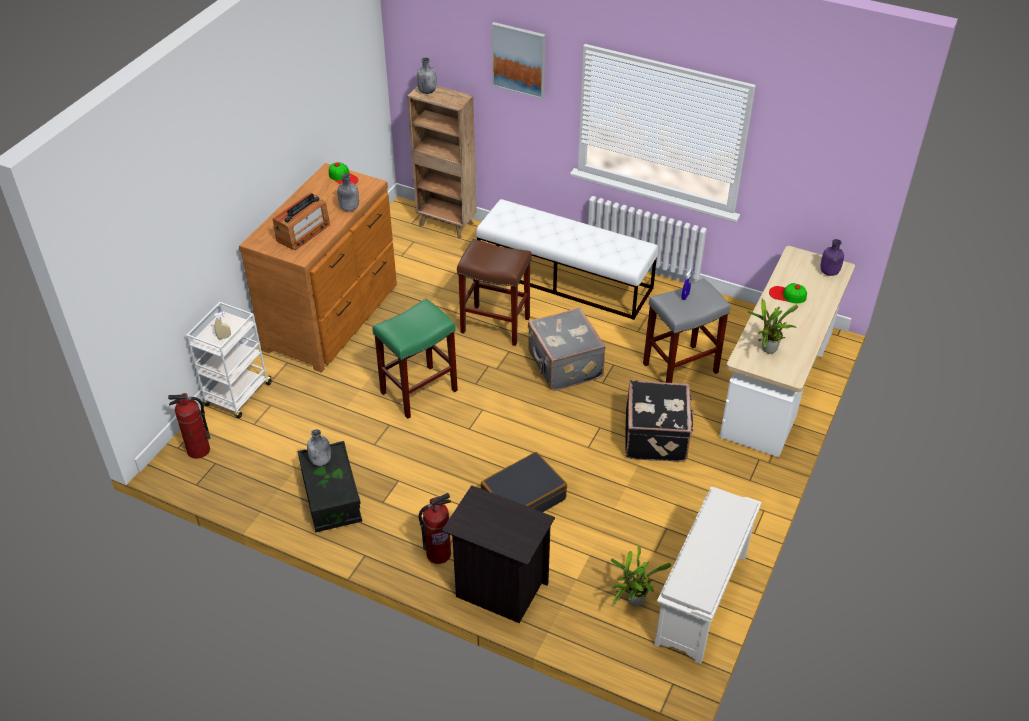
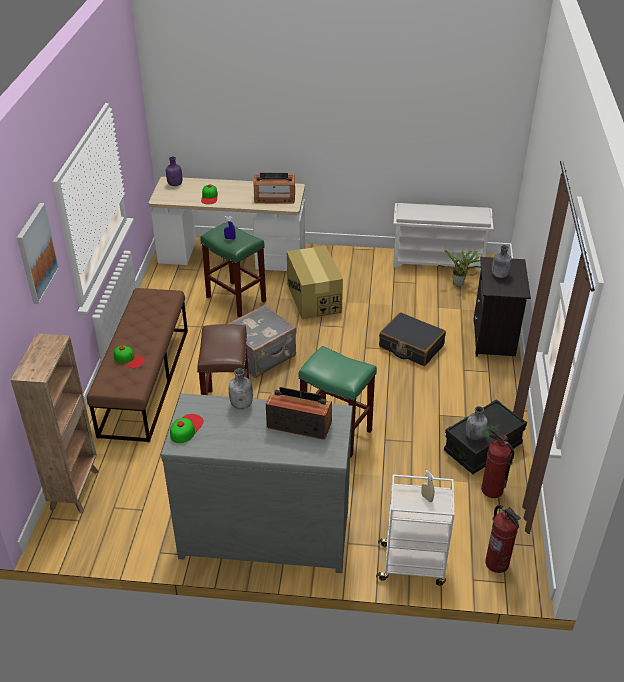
camera: 110 degrees left, 5 degrees down
brown dresser [239,163,397,373] -> grey dresser [161,393,353,573]
grey bottle [417,58,437,94] -> grey bottle moved to [492,245,512,278]
fire extinguisher [419,493,451,564] -> fire extinguisher moved to [481,428,514,498]
white bench [476,199,658,320] -> brown bench [87,288,188,442]
black suitcase [625,380,694,462] -> cardboard box [287,246,343,319]
grey stool [643,278,730,383] -> green stool [200,222,266,317]
potted plant [747,299,798,353] -> radio [253,173,295,204]
none -> cap [114,345,145,368]

